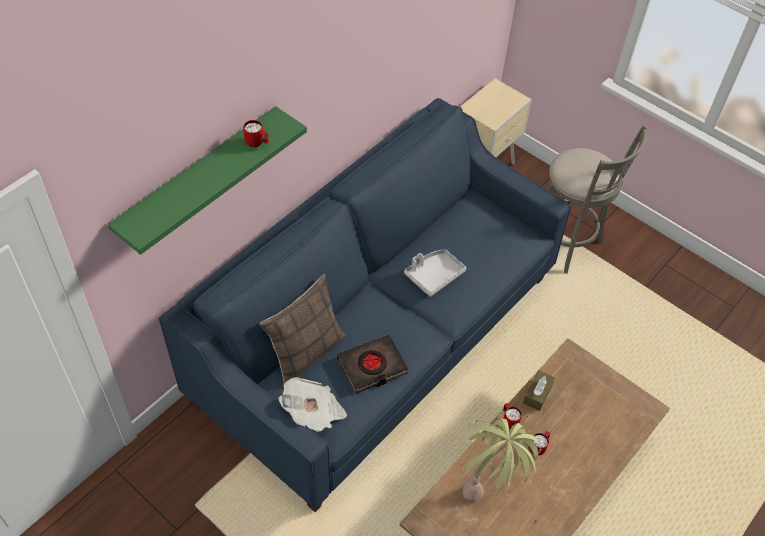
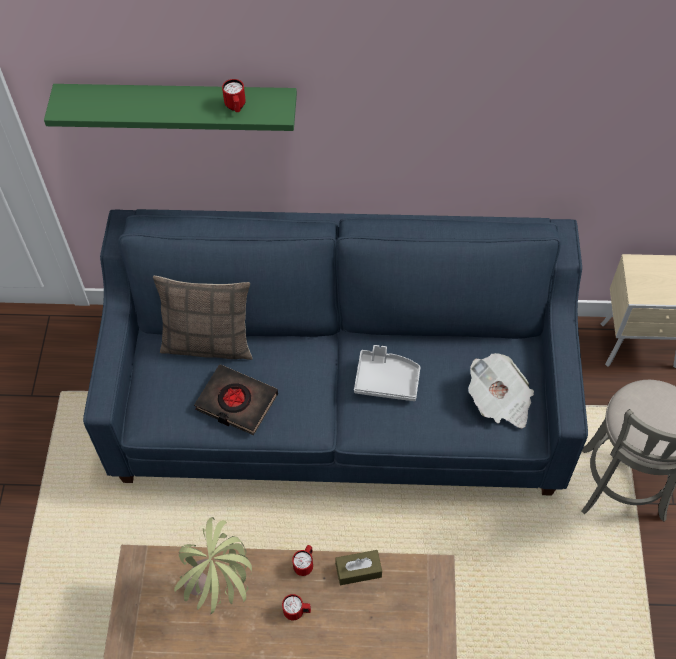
camera: 55 degrees right, 5 degrees up
newspaper [278,377,347,432] -> newspaper moved to [468,353,534,428]

